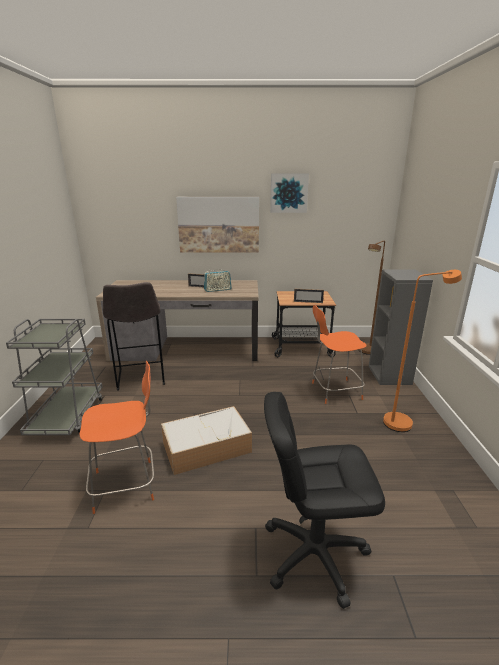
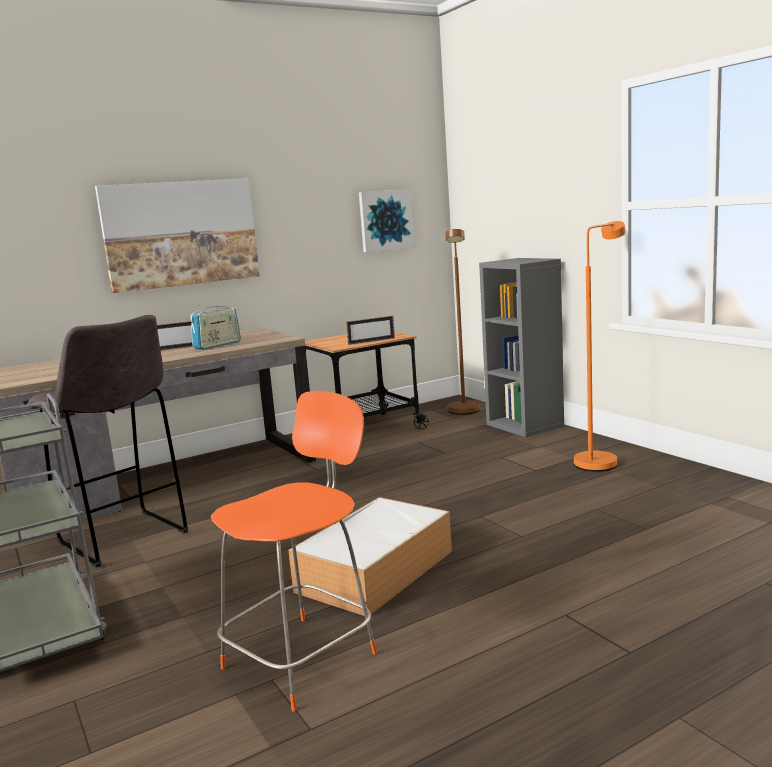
camera: 30 degrees left, 10 degrees down
black office chair [264,392,385,609] -> none
picture [270,173,309,213] -> picture moved to [359,189,415,252]
orange chair [312,305,366,404] -> none

